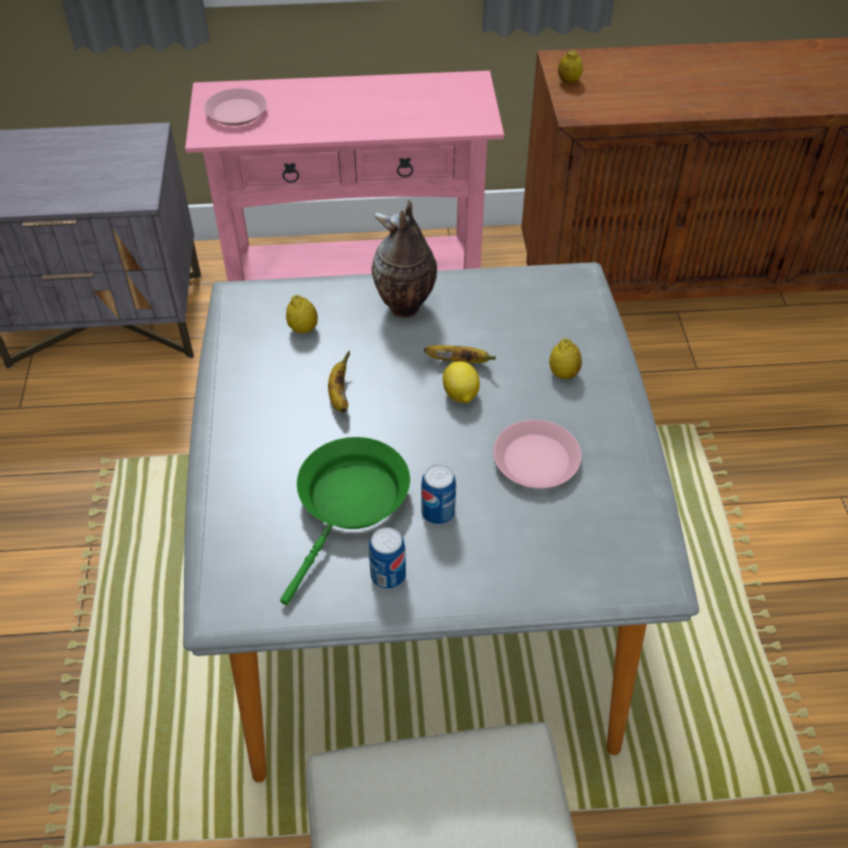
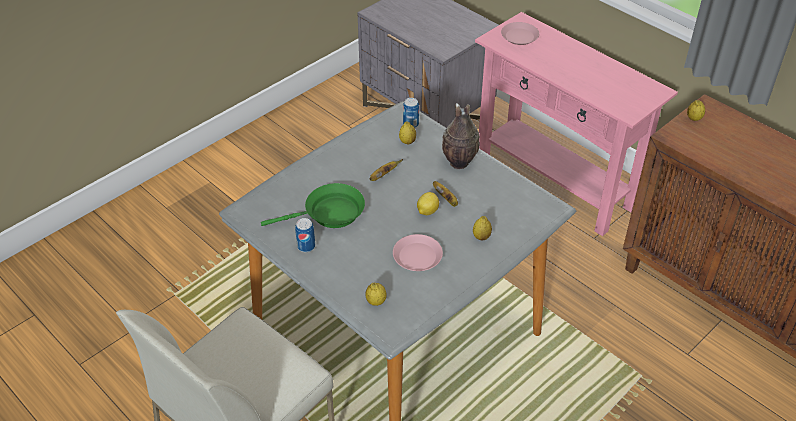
camera: 50 degrees right, 5 degrees down
can [421,464,456,525] -> can moved to [403,98,419,128]
none -> lemon [365,283,387,306]

